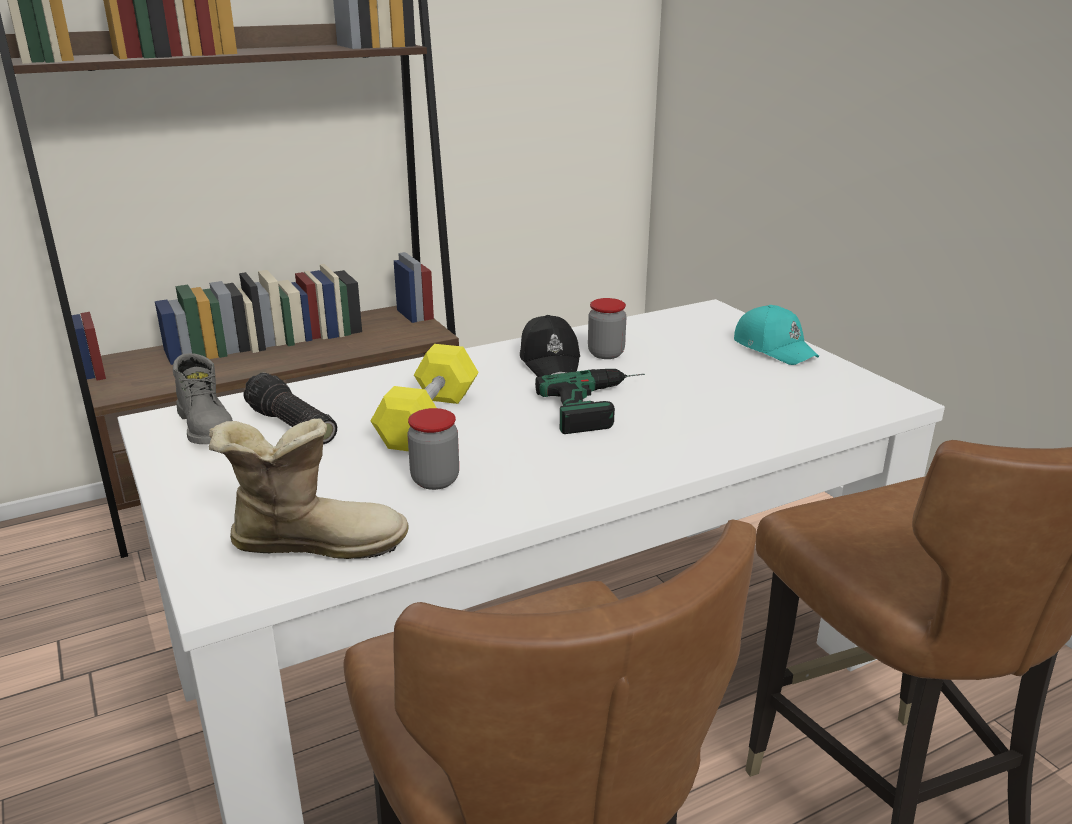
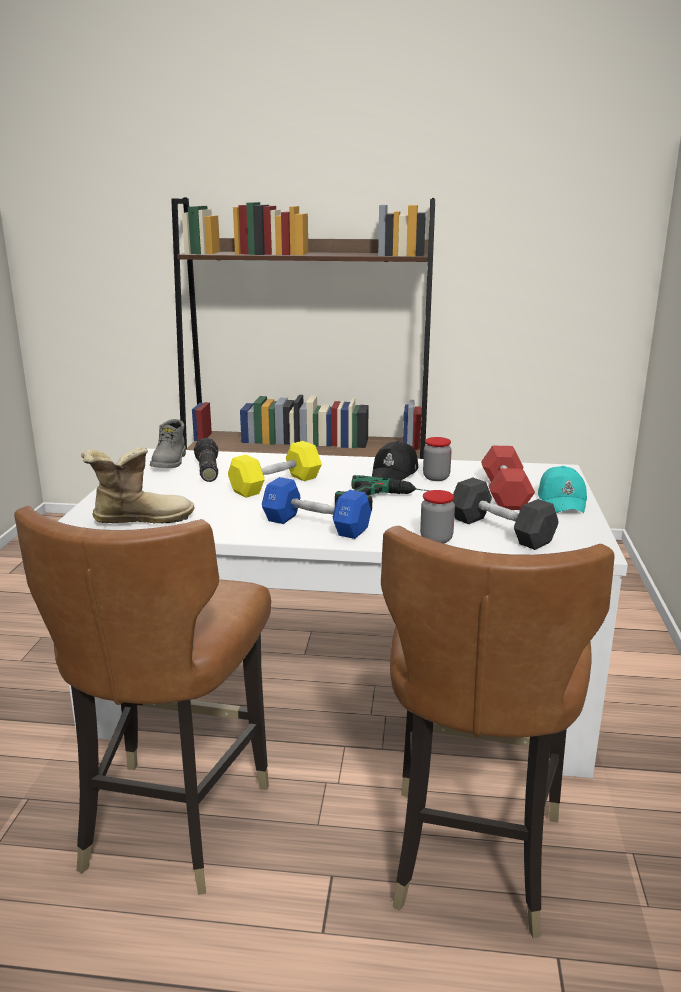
camera: 35 degrees right, 5 degrees down
boot [209,418,409,559] -> boot turned 45 degrees counterclockwise [81,447,195,524]
jar [407,408,459,490] -> jar moved to [420,490,455,543]
none -> blue dumbbell [262,477,371,539]
none -> black dumbbell [453,477,558,550]
none -> red dumbbell [481,446,535,510]

